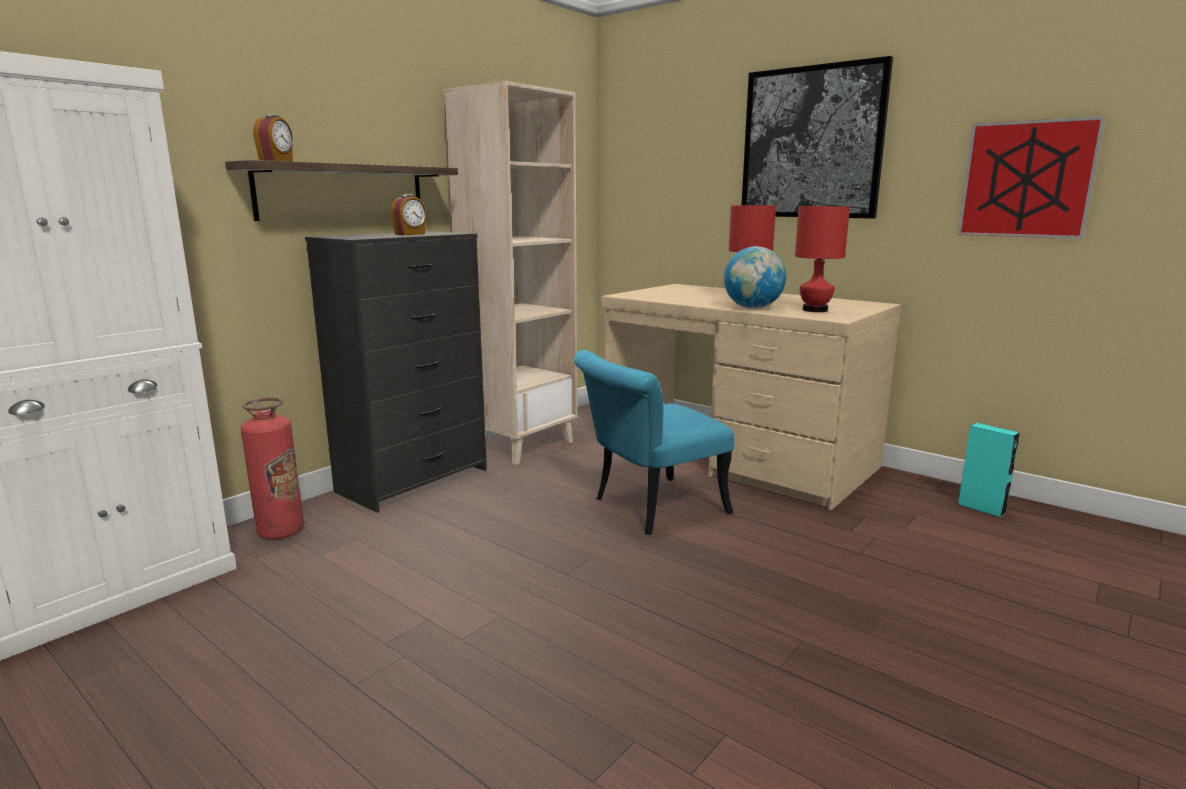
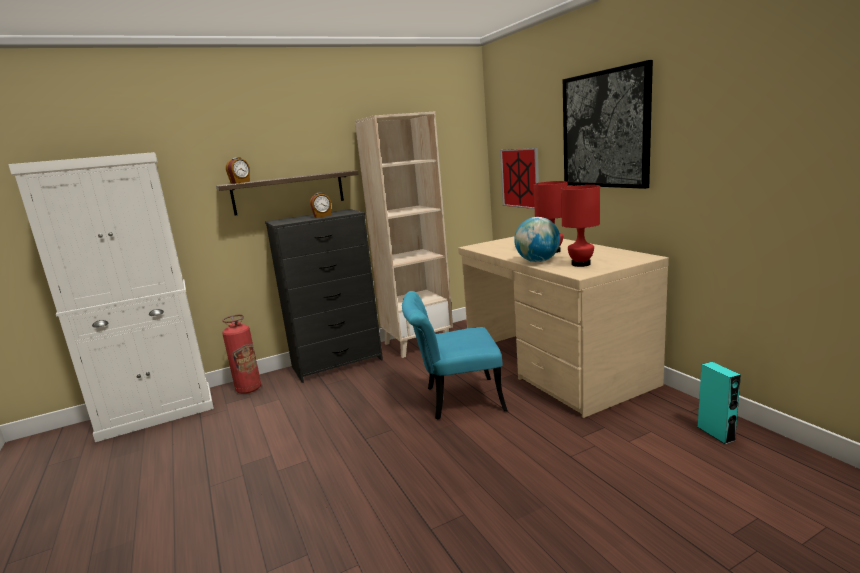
camera: 25 degrees right, 0 degrees up
picture [957,116,1105,239] -> picture moved to [500,148,539,209]

